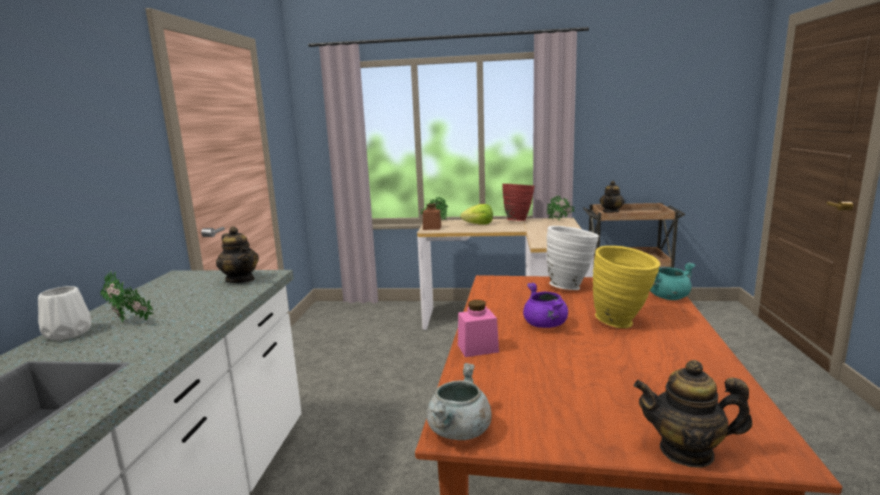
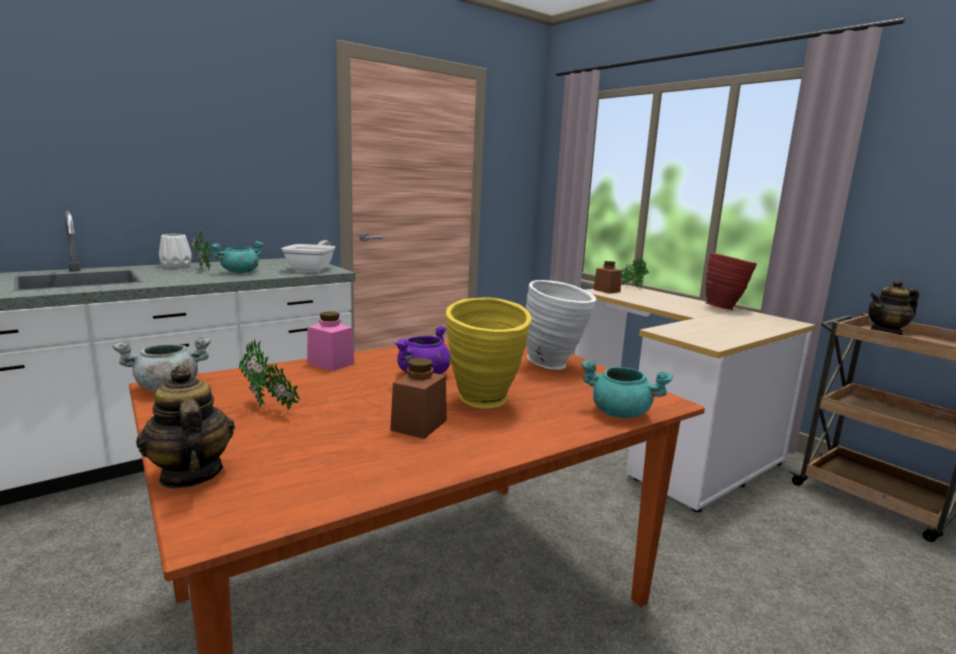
camera: 45 degrees right, 0 degrees up
teapot [216,227,259,283] -> frying pan [281,240,335,272]
lettuce [460,204,493,225] -> none
potted plant [546,195,575,220] -> potted plant moved to [239,338,300,410]
none -> turquoise cooking pot [210,241,263,273]
none -> brown jar [390,358,447,439]

